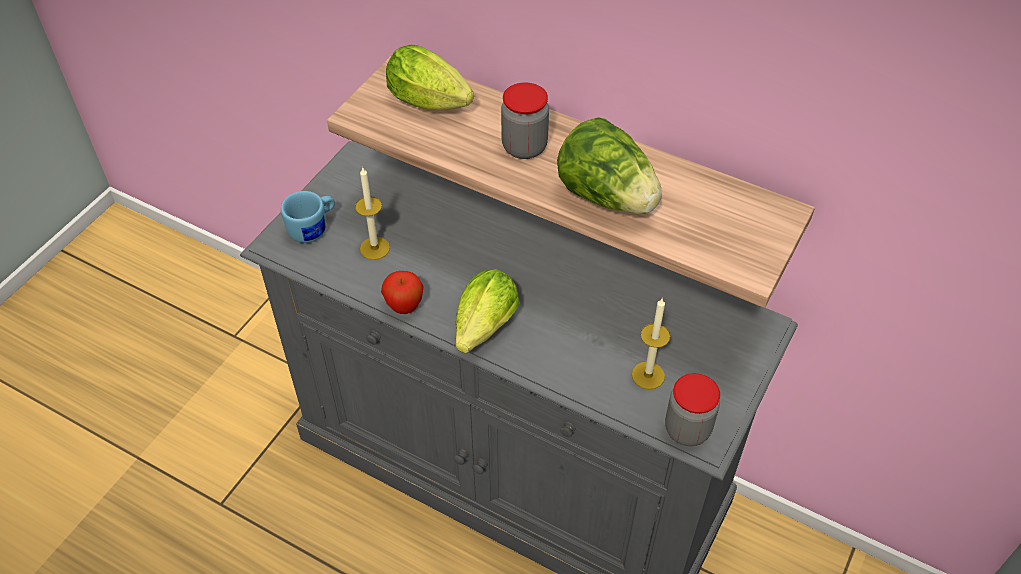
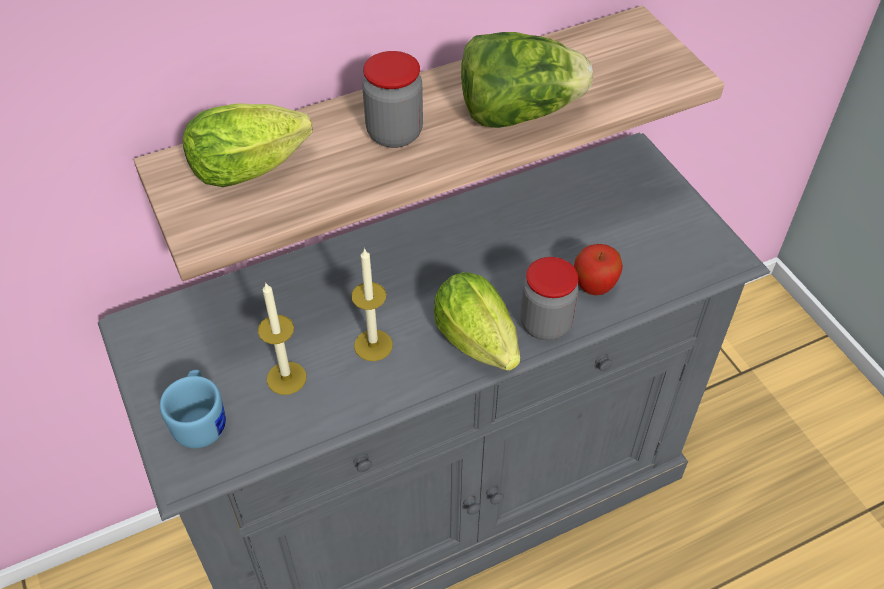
camera: 55 degrees left, 0 degrees up
apple [381,271,424,314] -> apple moved to [574,244,623,295]
candle [632,299,670,389] -> candle moved to [351,248,393,361]
jar [665,373,720,446] -> jar moved to [520,257,578,340]

